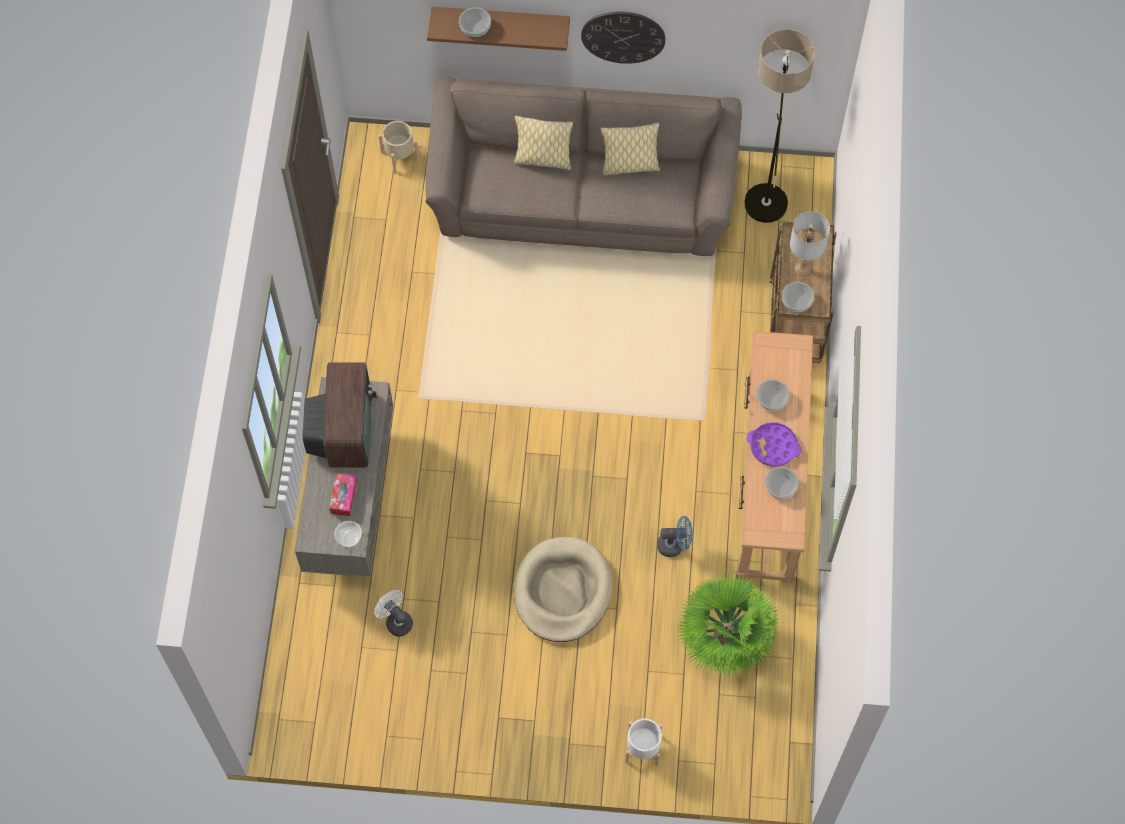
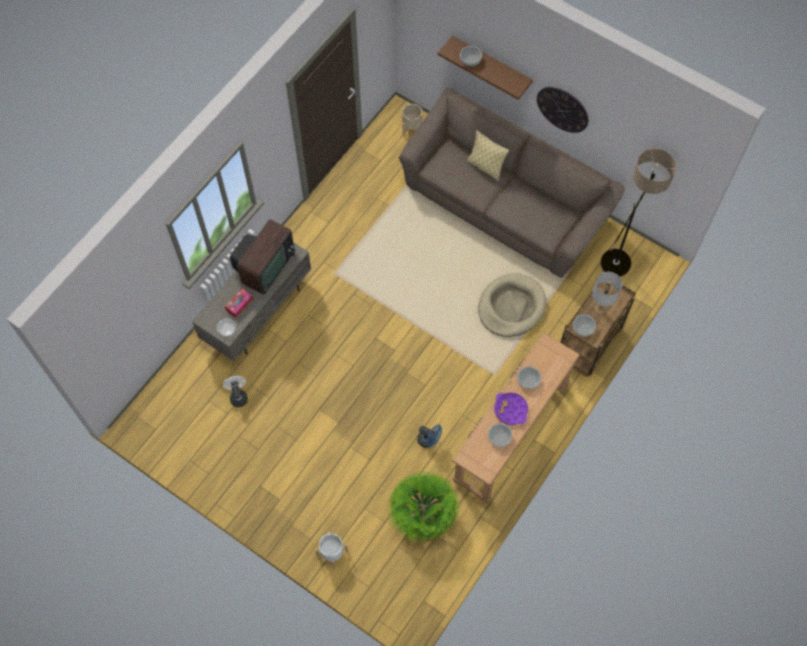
camera: 30 degrees right, 0 degrees up
beige dog bed [514,537,612,642] -> beige dog bed moved to [478,273,546,337]
pillow [600,123,660,175] -> none

